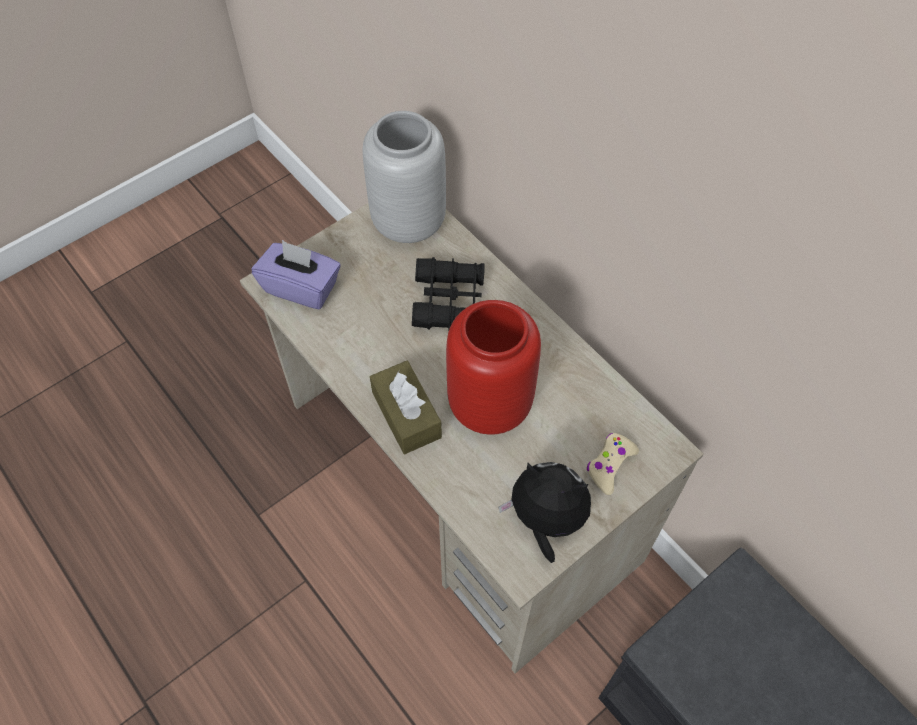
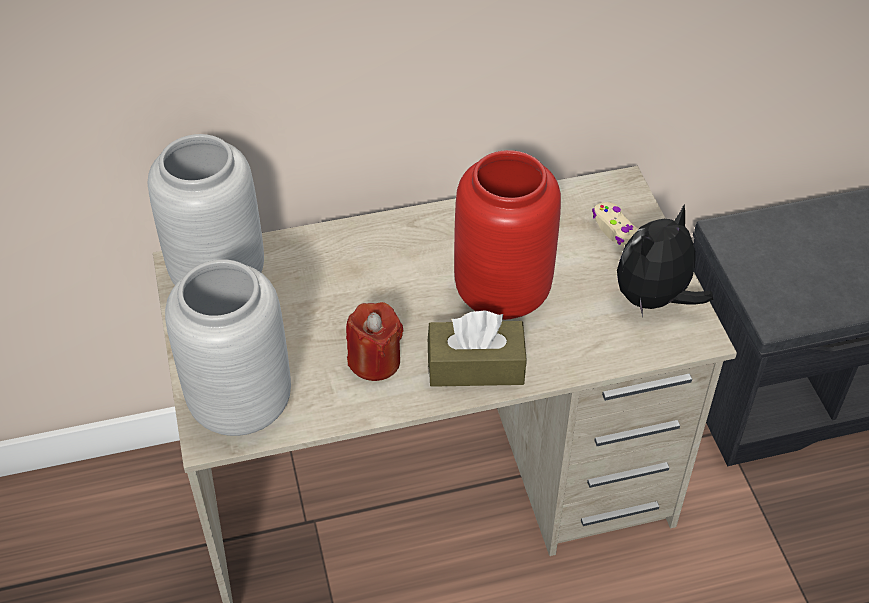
camera: 65 degrees left, 10 degrees down
purple tissue box [251,240,341,309] -> grey vase [165,260,291,436]
black binoculars [412,257,485,332] -> none
none -> red candle [346,302,404,381]

